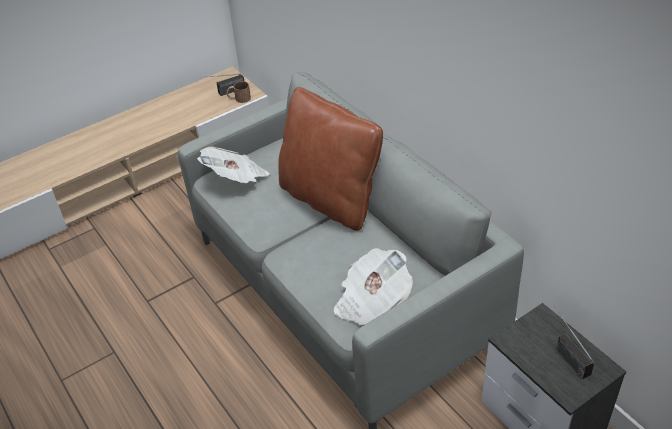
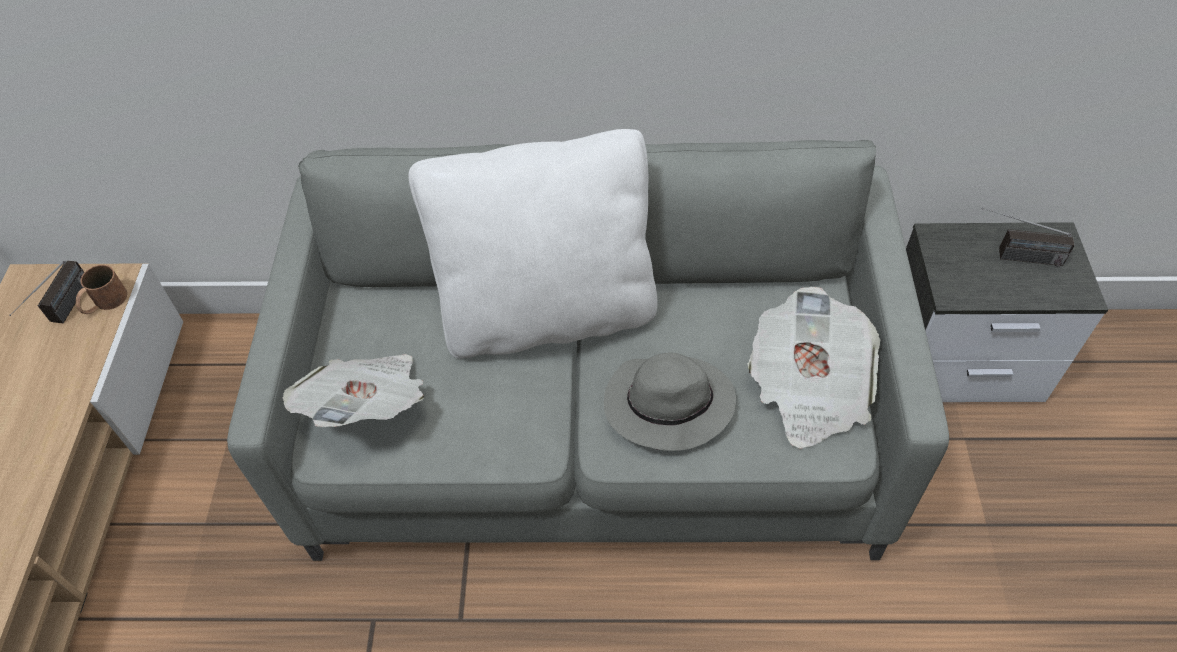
camera: 55 degrees left, 10 degrees up
brown pillow [278,87,383,231] -> white pillow [408,129,657,359]
none -> grey hat [604,352,736,451]

